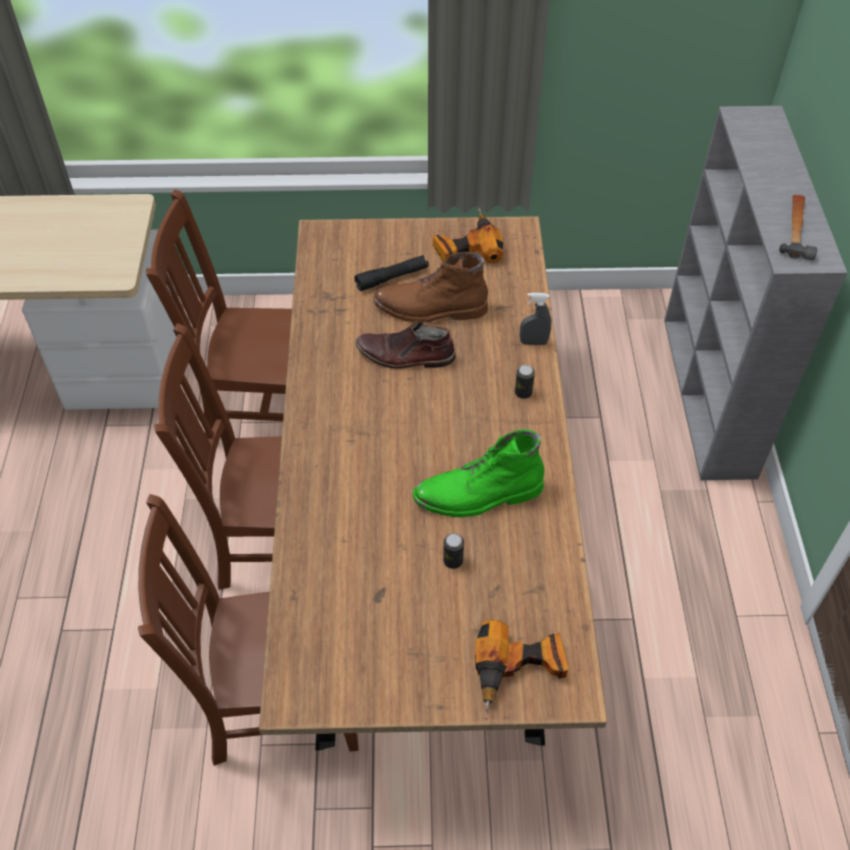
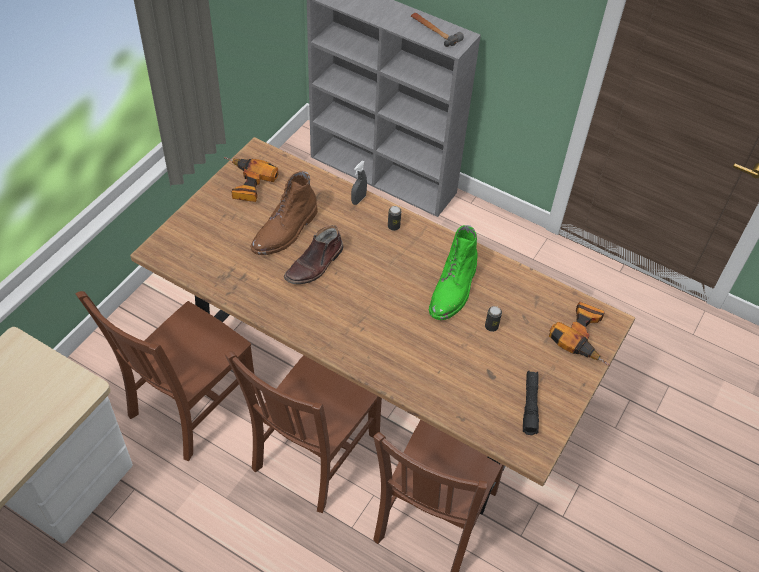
camera: 60 degrees left, 0 degrees up
black flashlight [355,255,429,291] -> black flashlight moved to [523,371,539,435]

